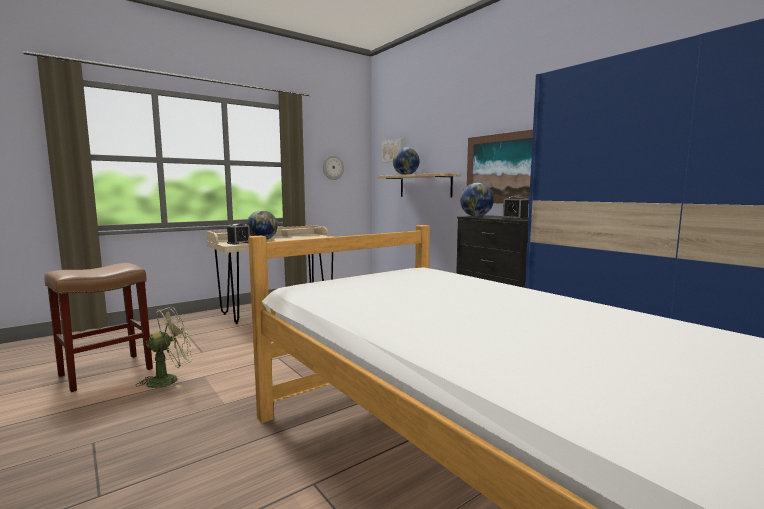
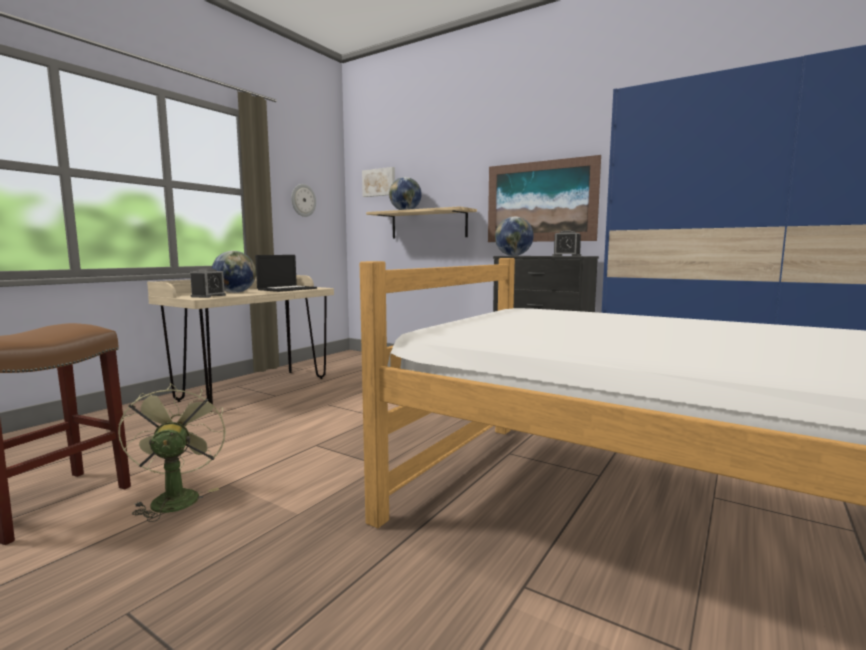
camera: 20 degrees left, 0 degrees up
green fan [135,306,192,388] -> green fan turned 45 degrees counterclockwise [118,383,226,522]
none -> laptop [255,255,317,292]

